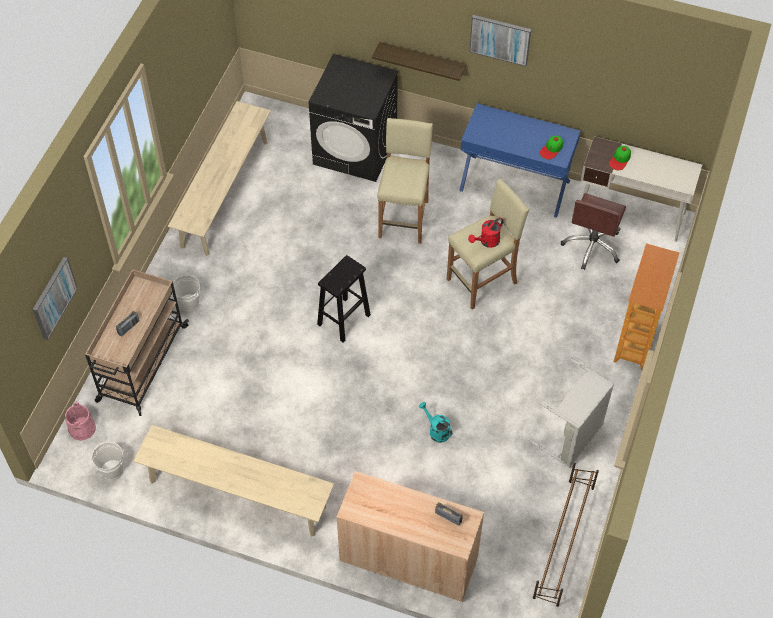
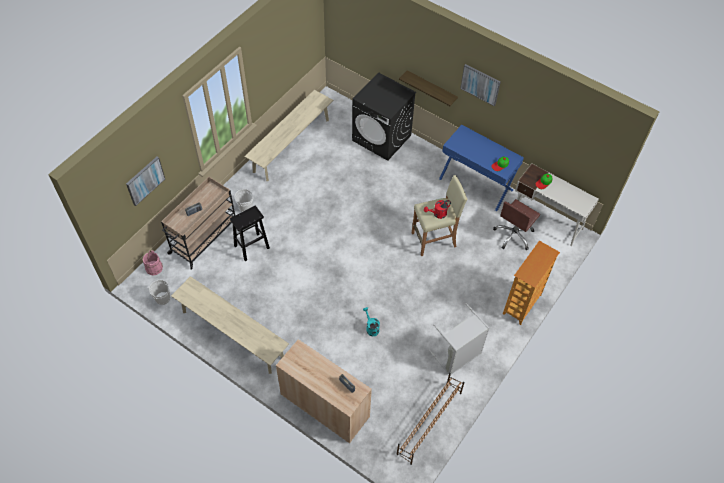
camera: 15 degrees right, 0 degrees up
black stool [317,255,371,342] -> black stool moved to [230,206,270,261]
beige stool [377,118,433,244] -> none

